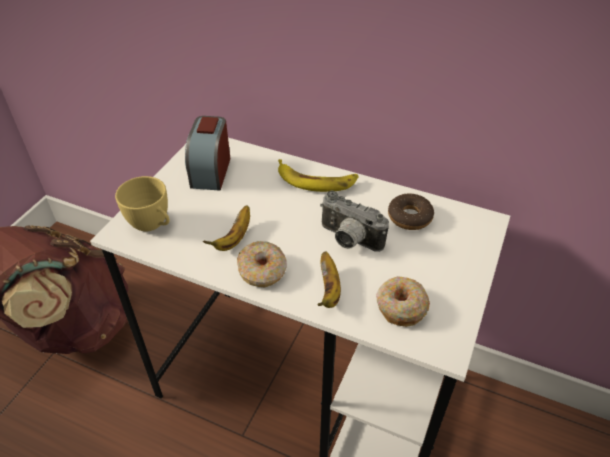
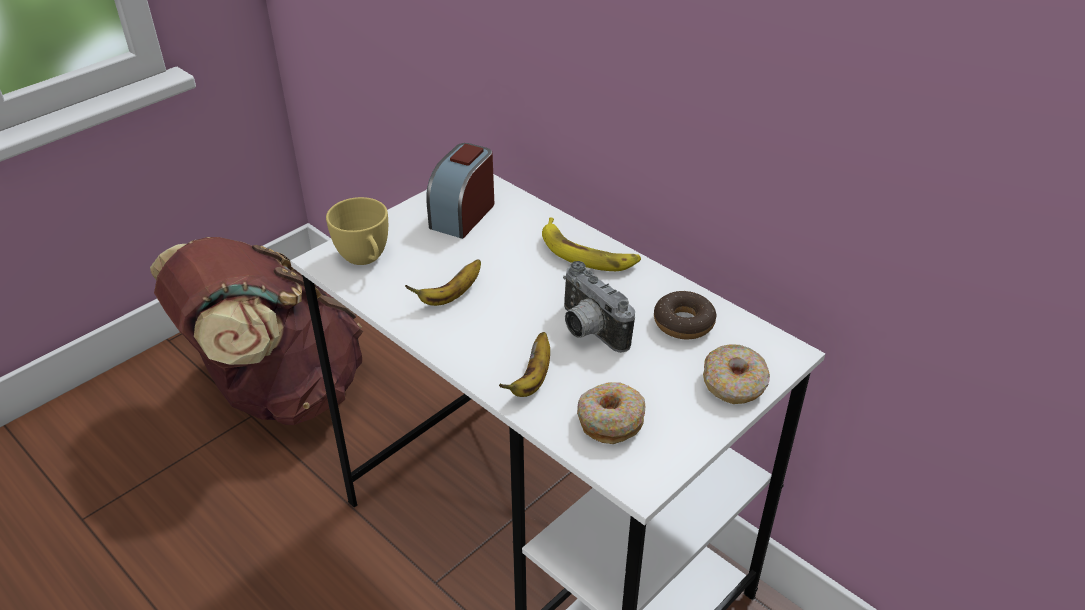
camera: 20 degrees right, 5 degrees down
donut [237,241,287,288] -> donut moved to [703,344,770,404]

